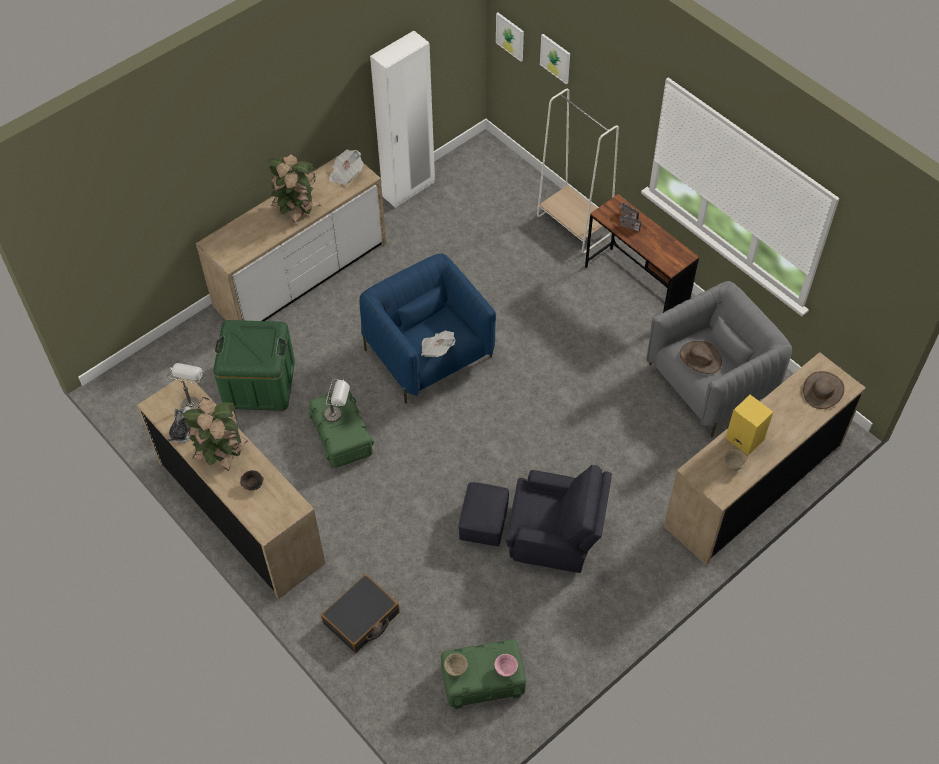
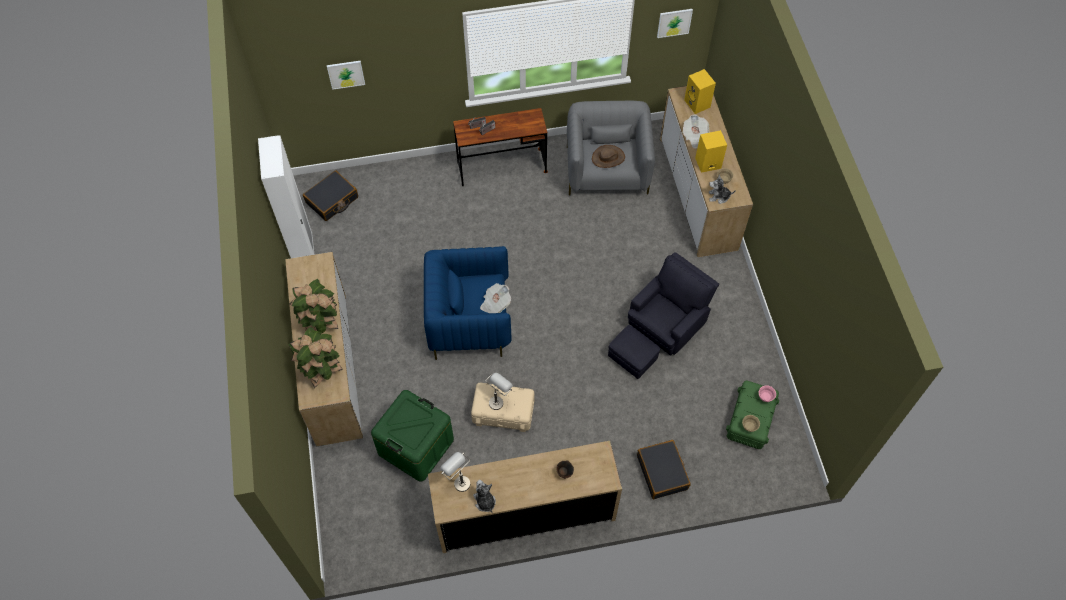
camera: 60 degrees left, 5 degrees up
potted plant [182,397,248,471] -> potted plant moved to [289,327,343,388]
green storage box [308,390,374,468] -> beige storage box [471,383,534,432]
newspaper [329,150,363,186] -> newspaper moved to [682,114,709,149]
picture [496,13,524,62] -> picture moved to [657,9,693,38]
clothes rack [537,89,619,253] -> none
brown hat [803,371,845,409] -> yellow speaker [684,69,716,114]
none -> black suitcase [303,170,358,221]
none -> plush toy [709,175,736,204]

